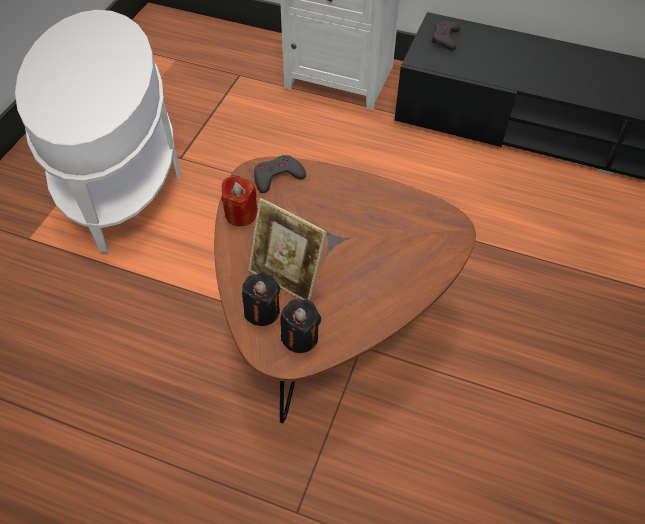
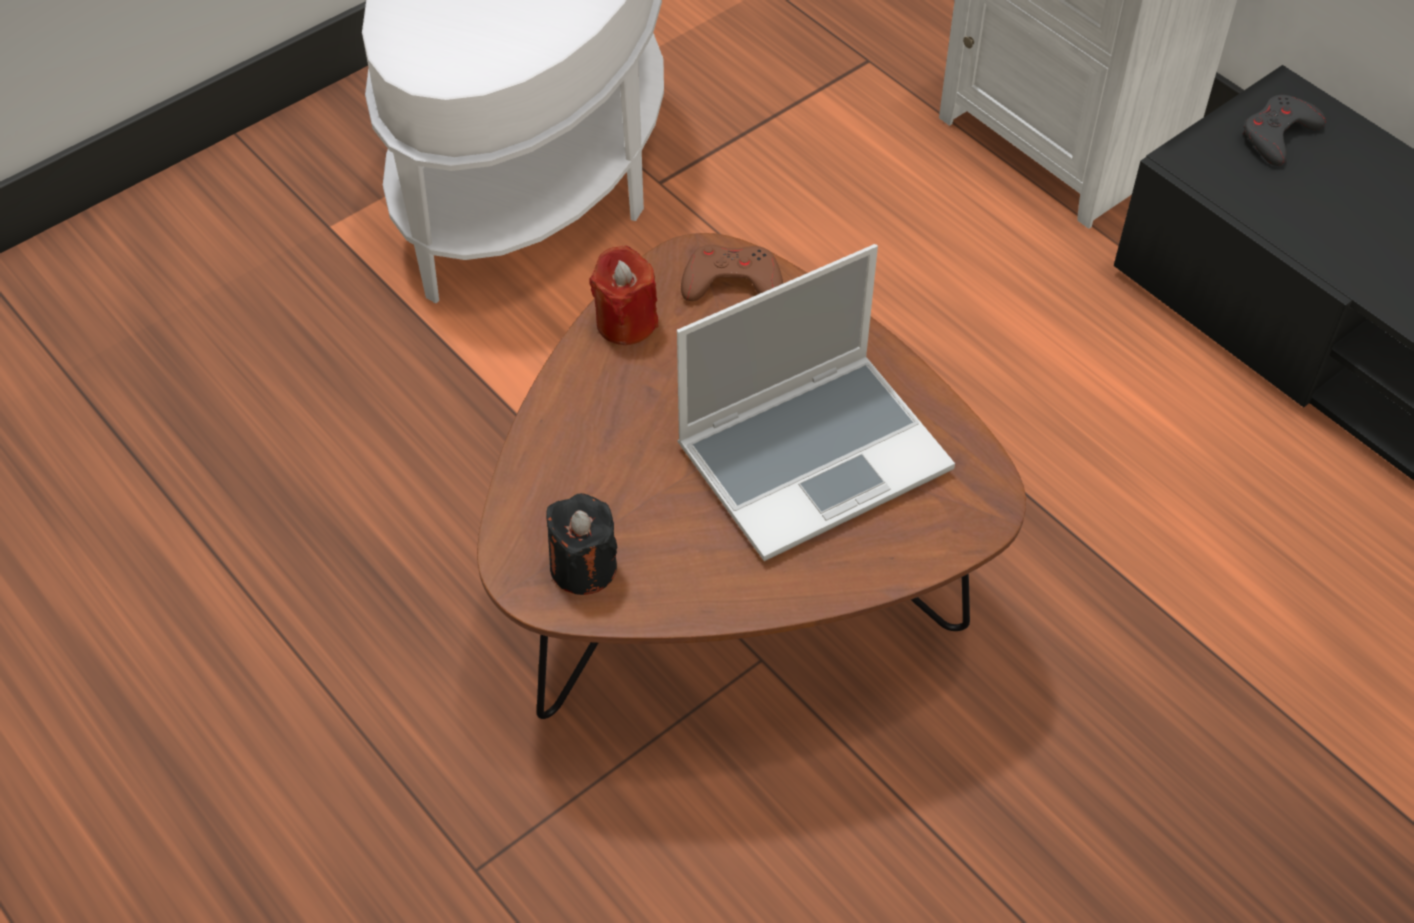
camera: 30 degrees right, 0 degrees up
black candle [242,272,280,326] -> none
picture frame [248,198,327,301] -> none
grey game controller [254,155,306,193] -> brown game controller [681,245,783,301]
none -> laptop [677,244,955,561]

